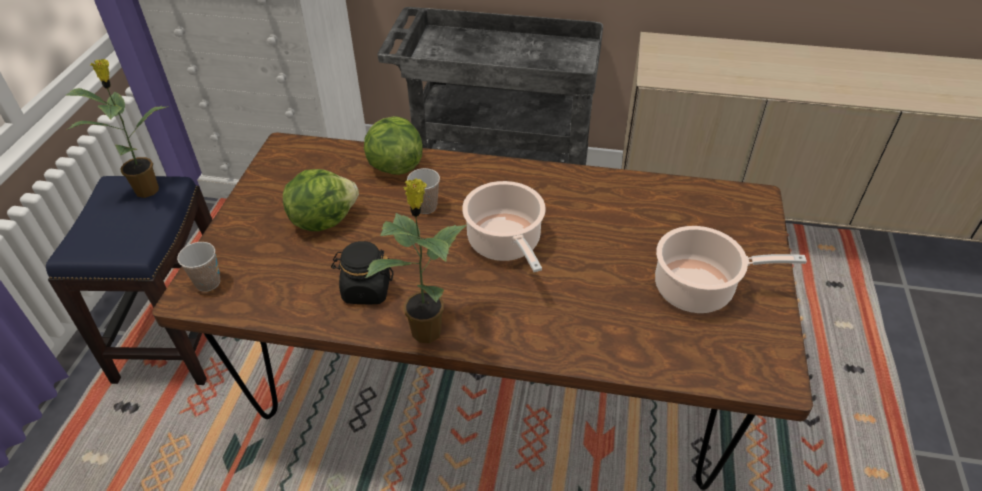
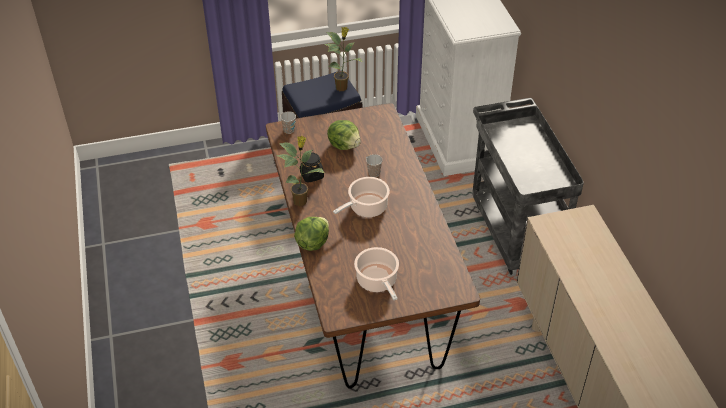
camera: 65 degrees right, 0 degrees up
lettuce [364,116,423,175] -> lettuce moved to [294,217,329,251]

